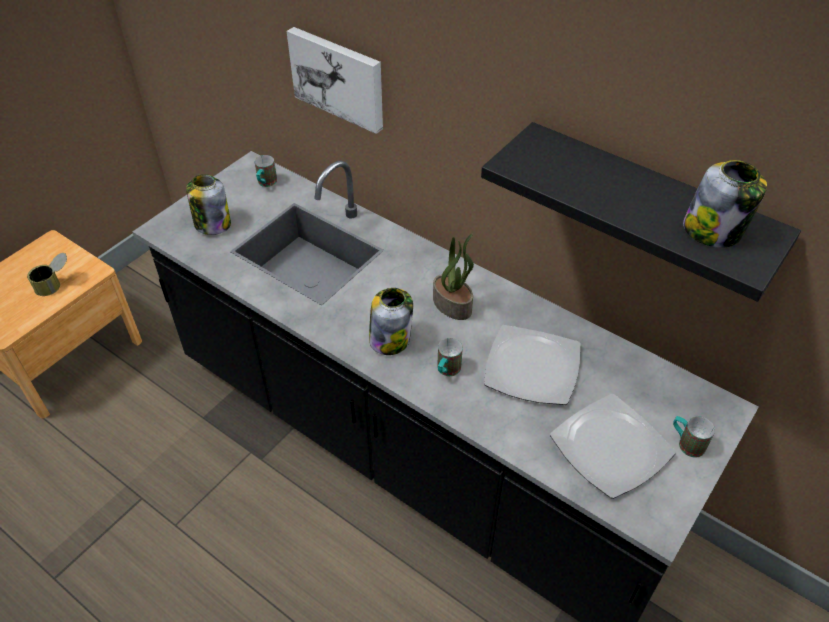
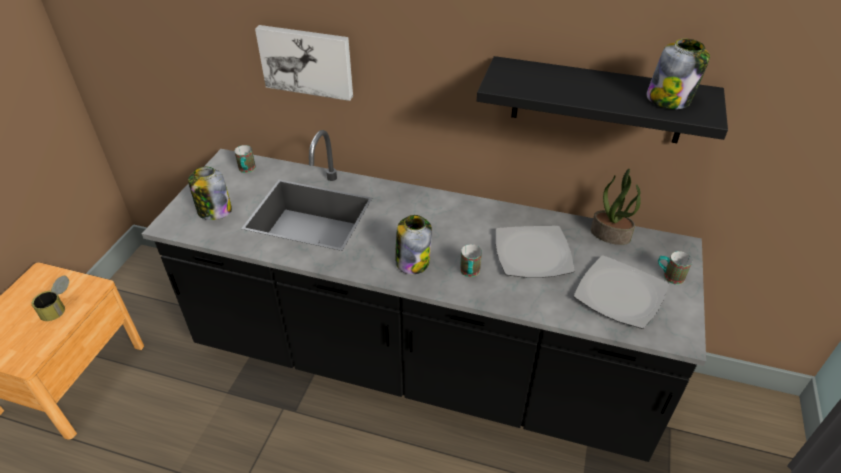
camera: 20 degrees left, 5 degrees down
potted plant [433,233,474,320] -> potted plant moved to [591,169,641,245]

